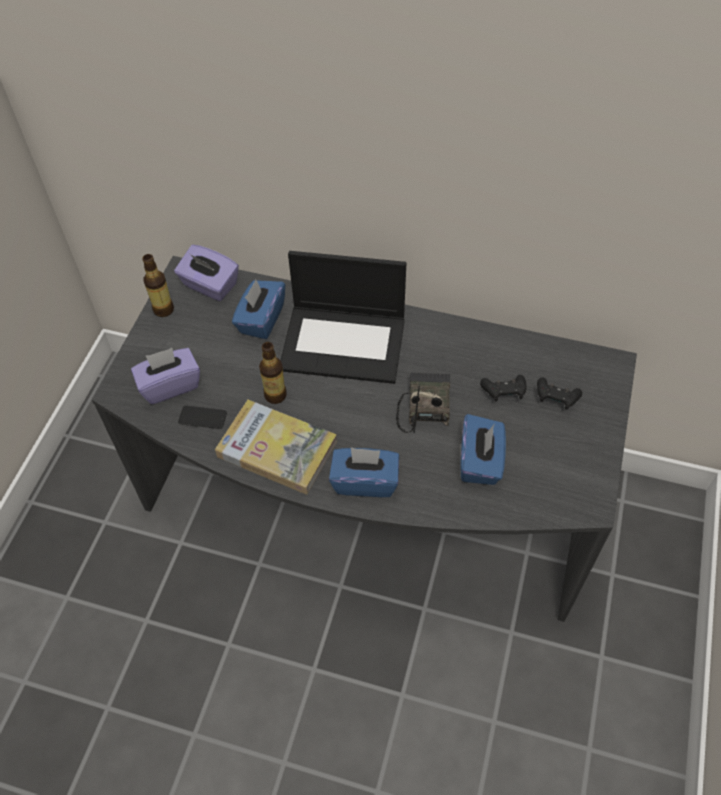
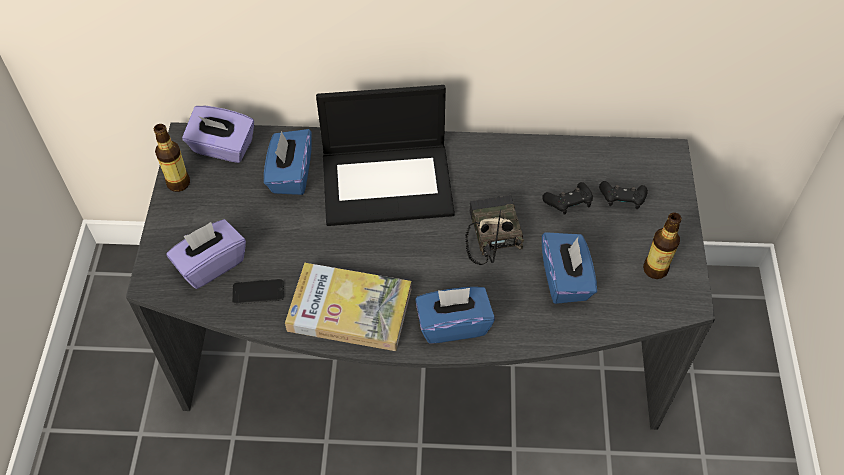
camera: 15 degrees left, 0 degrees up
bottle [259,342,287,404] -> bottle moved to [643,212,682,279]

